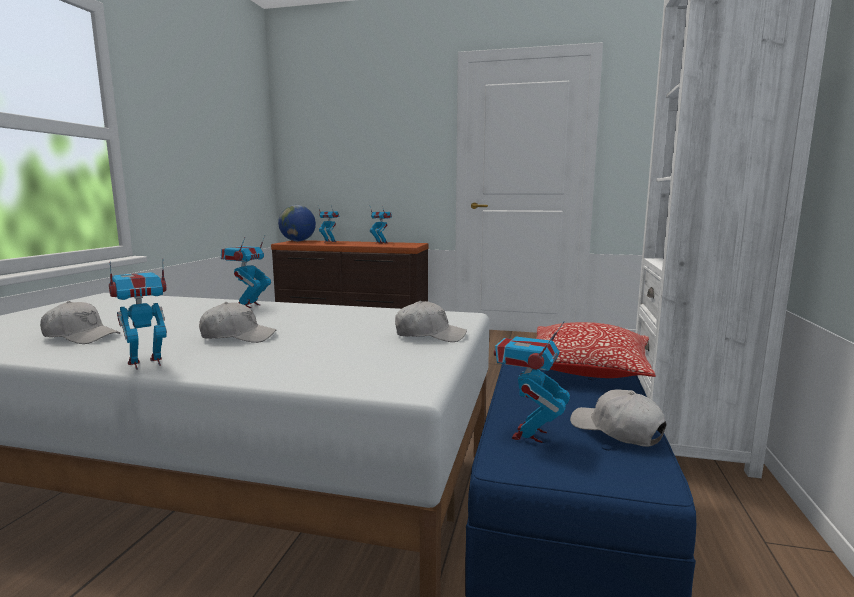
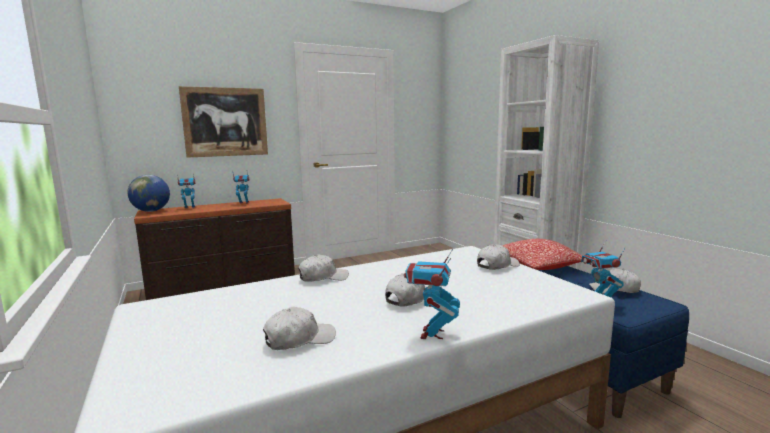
camera: 40 degrees left, 0 degrees up
toy robot [221,236,271,308] -> white cap [298,255,349,282]
none -> picture [179,86,268,158]

